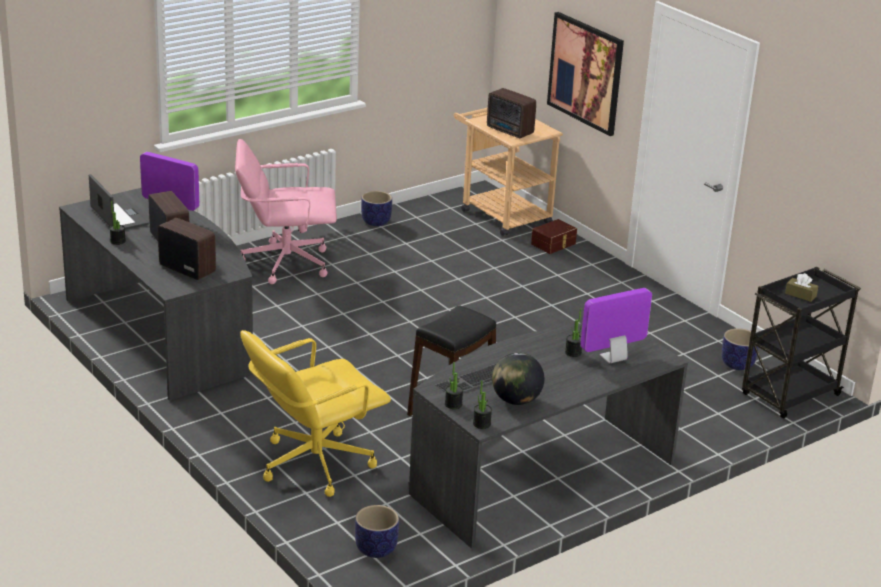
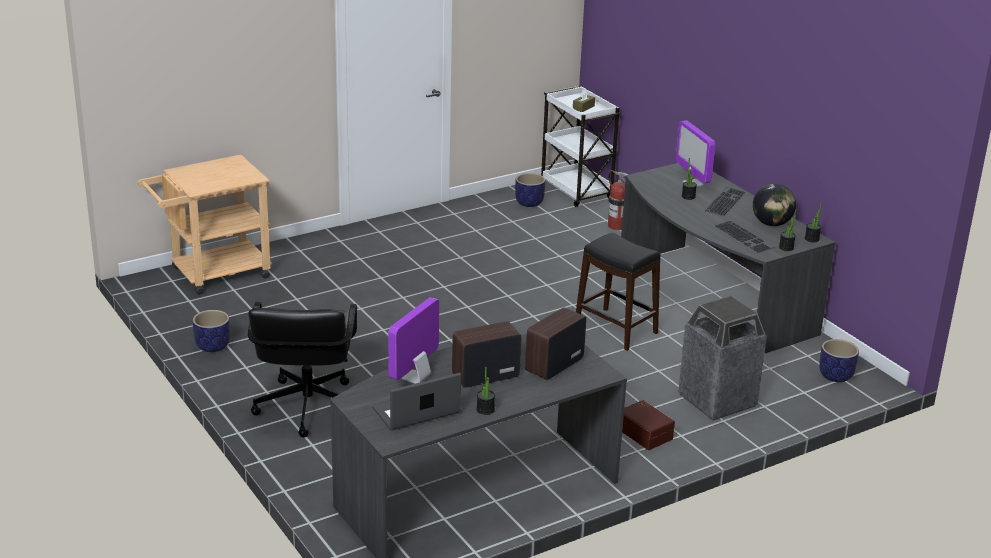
camera: 85 degrees left, 0 degrees up
pink office chair [235,139,337,284] -> black office chair [248,302,357,438]
yellow office chair [240,330,391,497] -> trash can [678,296,767,421]
radio [487,88,536,138] -> none
brown storage box [531,219,577,254] -> brown storage box moved to [622,400,675,450]
picture [547,12,624,136] -> none
black cart [742,267,861,419] -> white cart [541,86,621,207]
none -> fire extinguisher [608,170,629,230]
none -> keyboard [704,187,746,216]

